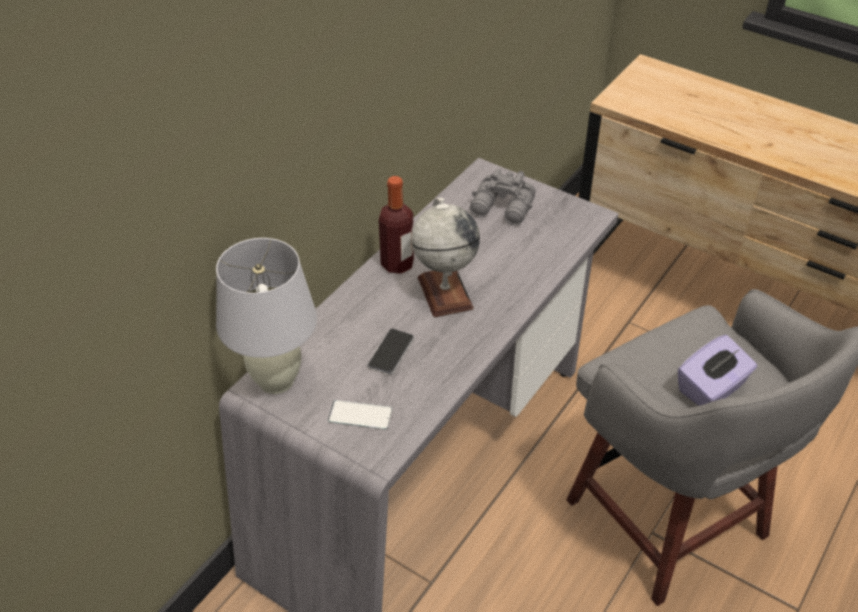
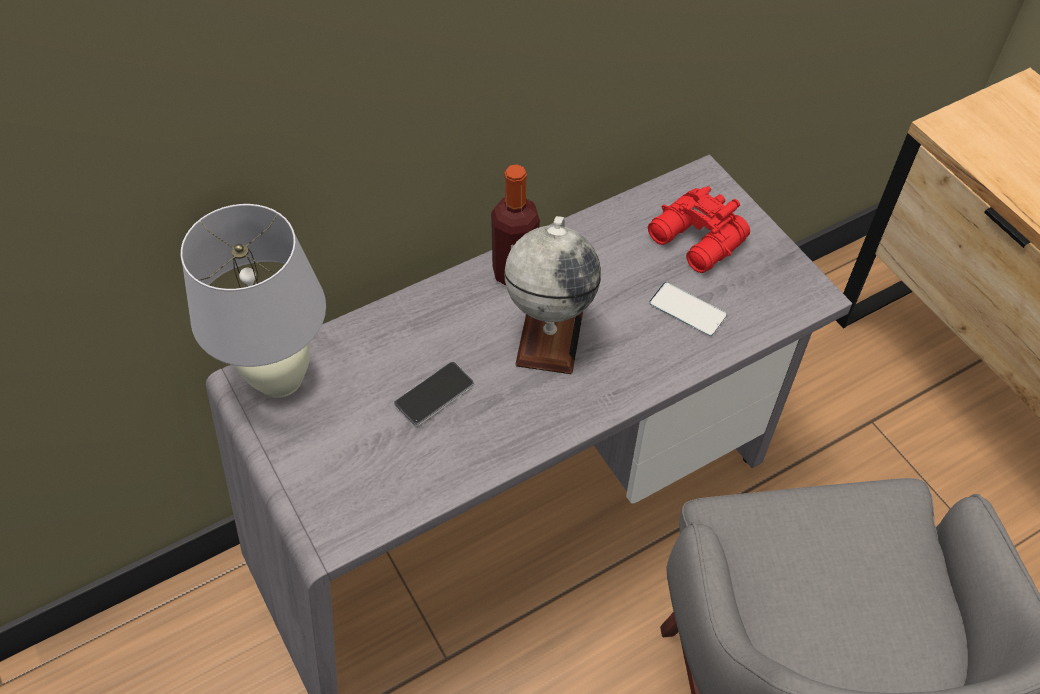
camera: 25 degrees right, 10 degrees up
phone [328,400,392,429] -> phone moved to [649,282,727,336]
grey binoculars [470,169,536,226] -> red binoculars [648,186,750,273]
purple tissue box [678,335,757,406] -> none

